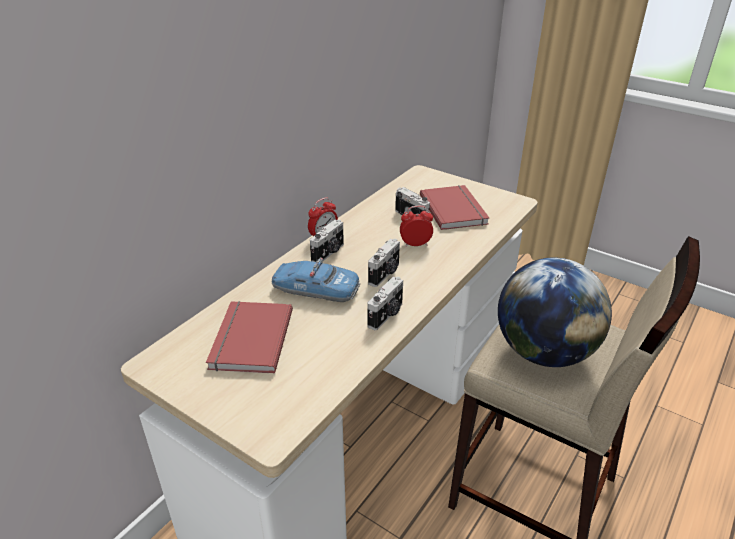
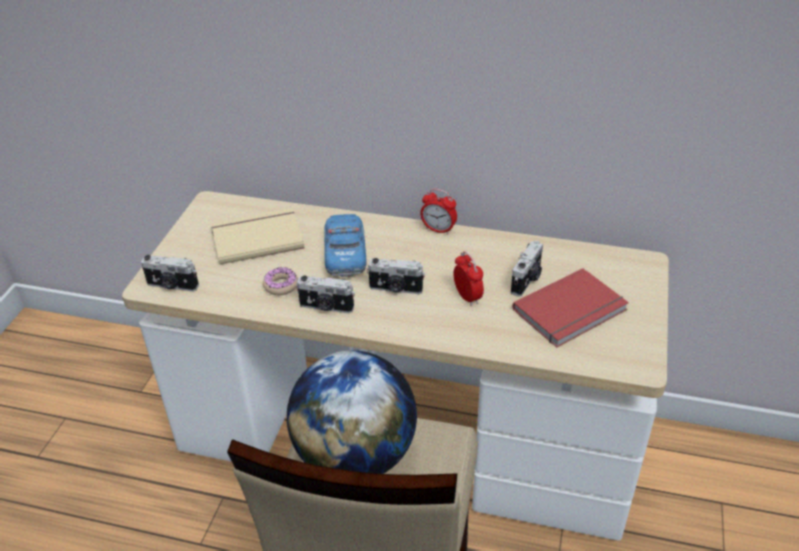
camera: 70 degrees right, 5 degrees up
red book [206,301,293,374] -> beige book [211,208,305,265]
camera [310,220,344,262] -> camera moved to [141,255,199,292]
none -> donut [263,267,298,295]

